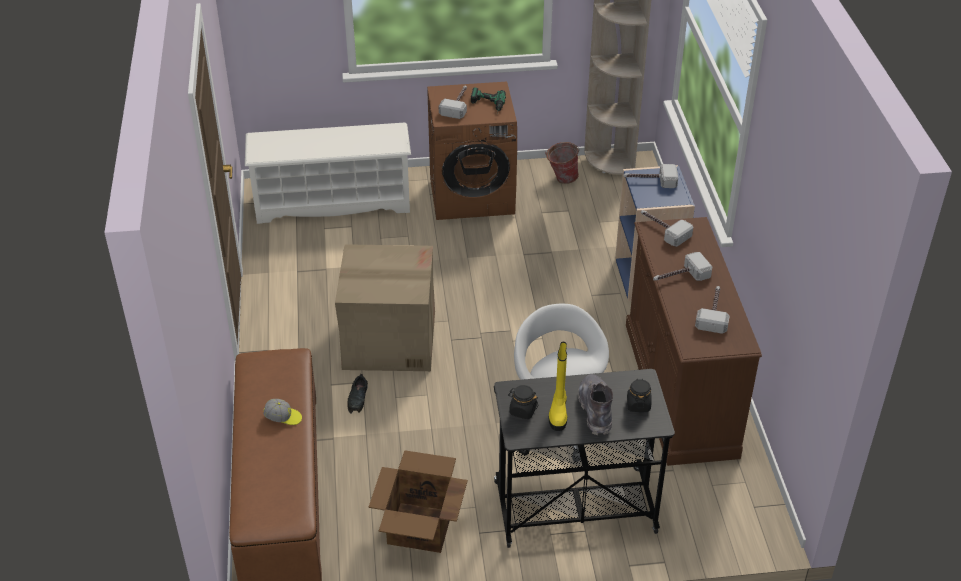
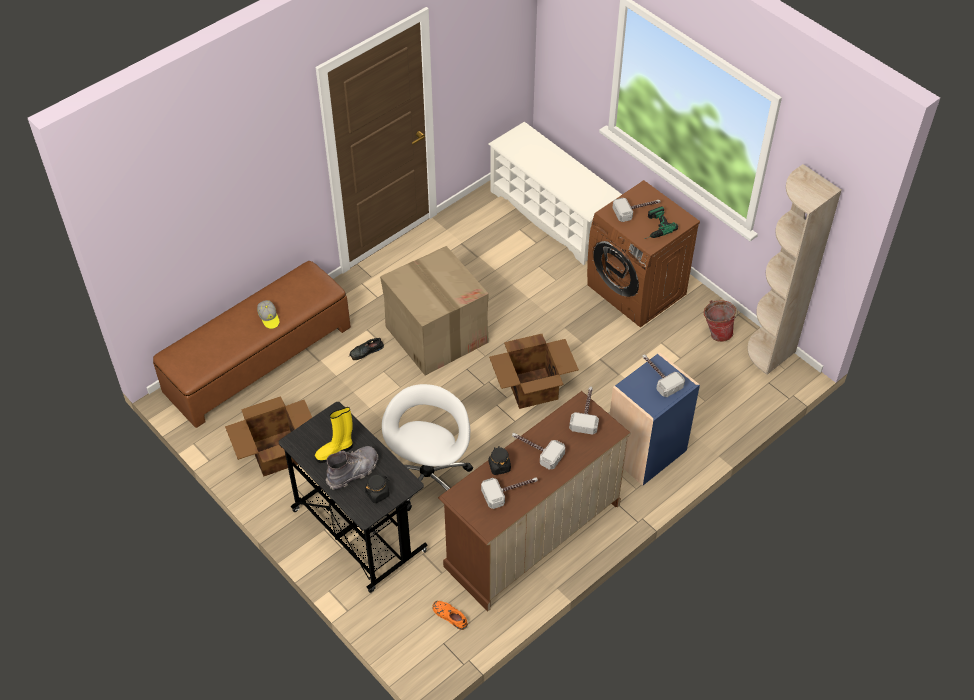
camera: 55 degrees right, 10 degrees up
black jar [508,385,538,419] -> black jar moved to [489,446,511,475]
none -> orange shoe [432,601,468,630]
none -> cardboard box [489,334,579,409]

